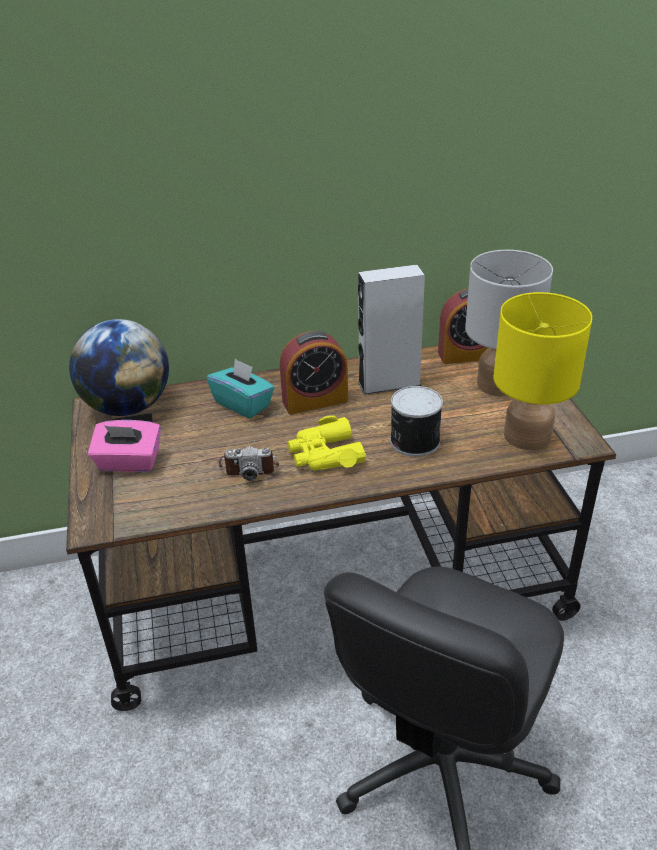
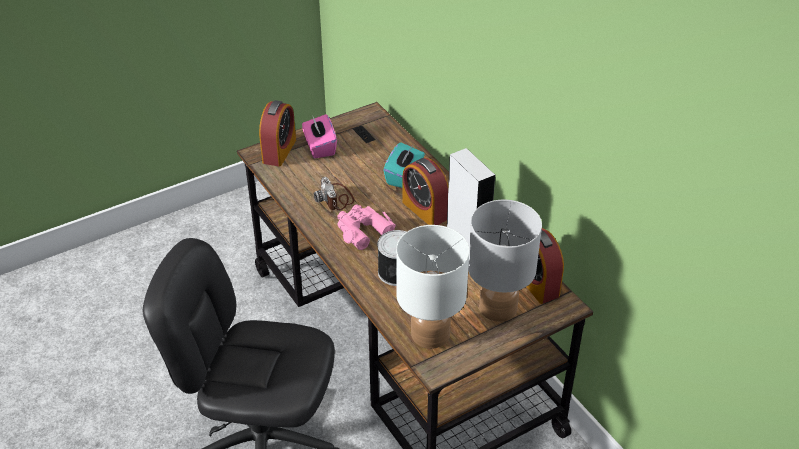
camera: 70 degrees right, 5 degrees up
globe [69,319,169,416] -> none
yellow binoculars [287,415,366,470] -> pink binoculars [337,204,396,250]
yellow table lamp [493,292,592,450] -> white table lamp [396,225,469,349]
none -> alarm clock [259,100,296,167]

